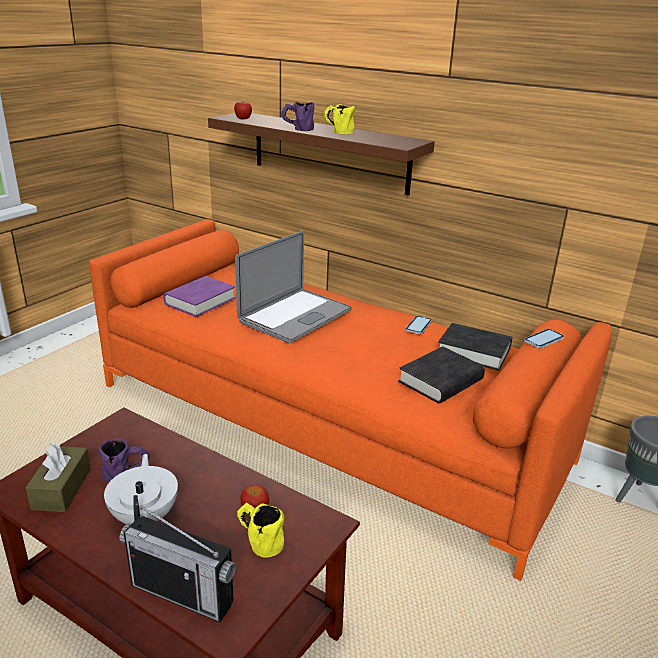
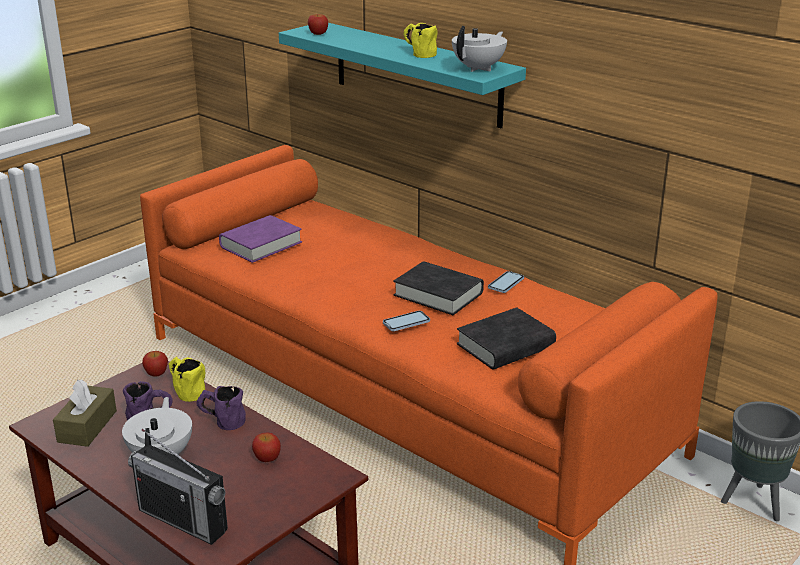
camera: 10 degrees right, 0 degrees up
brown shelf [208,113,435,196] -> turquoise shelf [279,23,526,128]
laptop [235,230,352,343] -> none
yellow mug [237,502,285,558] -> yellow mug moved to [168,357,205,402]
purple mug [281,102,314,131] -> purple mug moved to [196,386,246,430]
black book [438,323,512,371] -> black book moved to [393,261,484,315]
phone [524,329,564,348] -> phone moved to [383,311,430,331]
none -> apple [142,351,168,377]
none -> white teapot [452,26,507,72]

